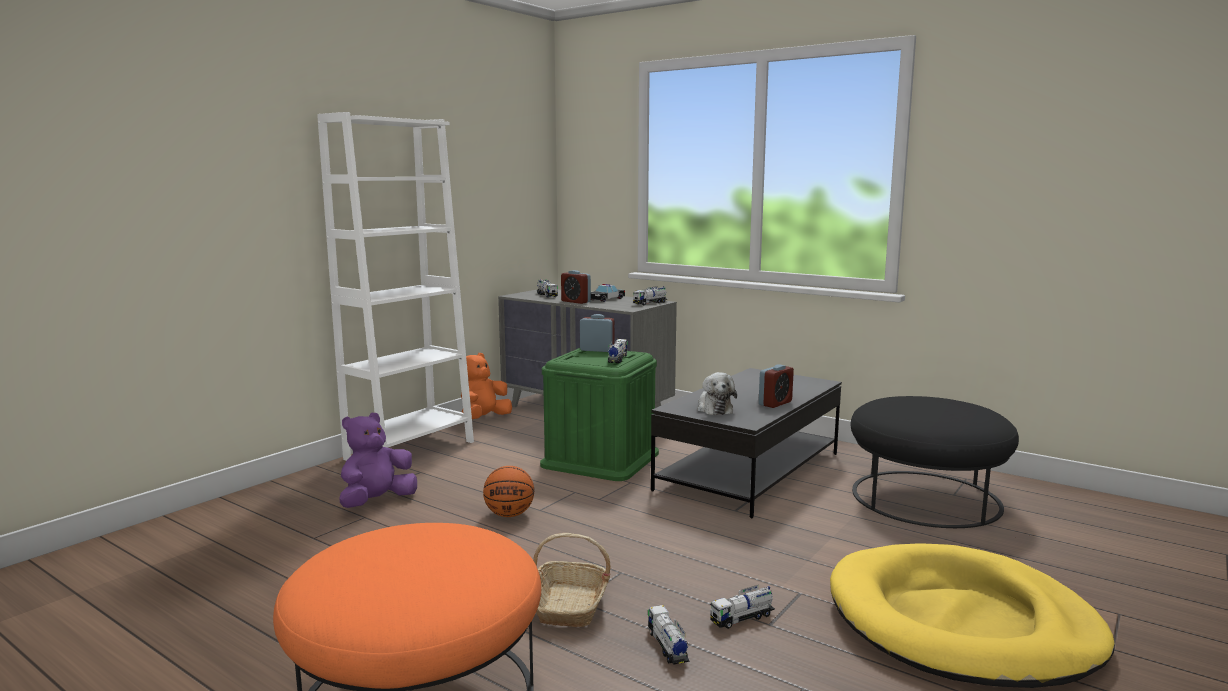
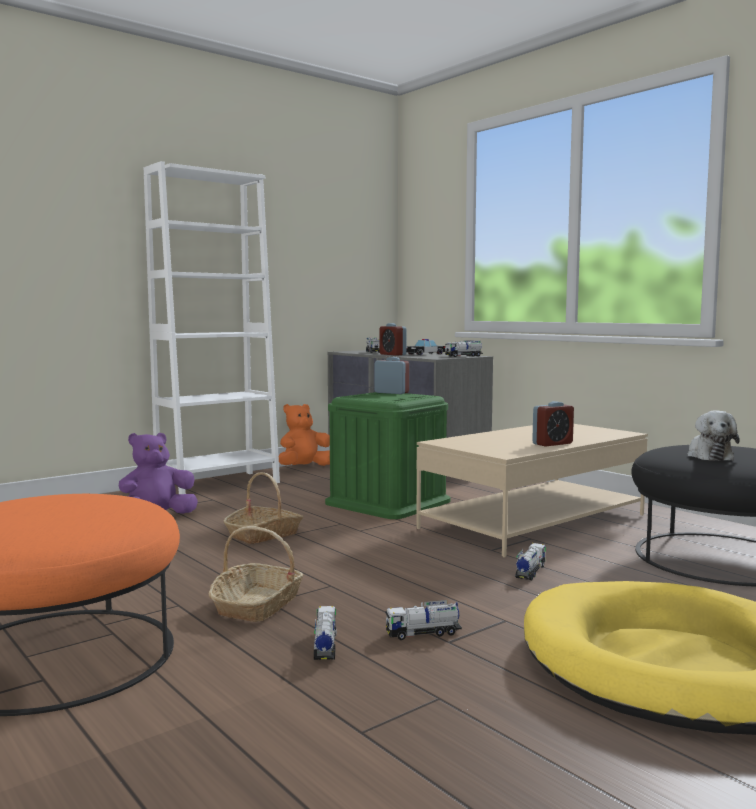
camera: 15 degrees right, 5 degrees down
basketball [483,466,534,517] -> basket [224,472,303,544]
toy truck [608,339,628,363] -> toy truck moved to [515,543,546,580]
black coffee table [651,368,842,518] -> beige coffee table [416,424,648,557]
plush toy [697,372,737,415] -> plush toy moved to [687,410,740,461]

